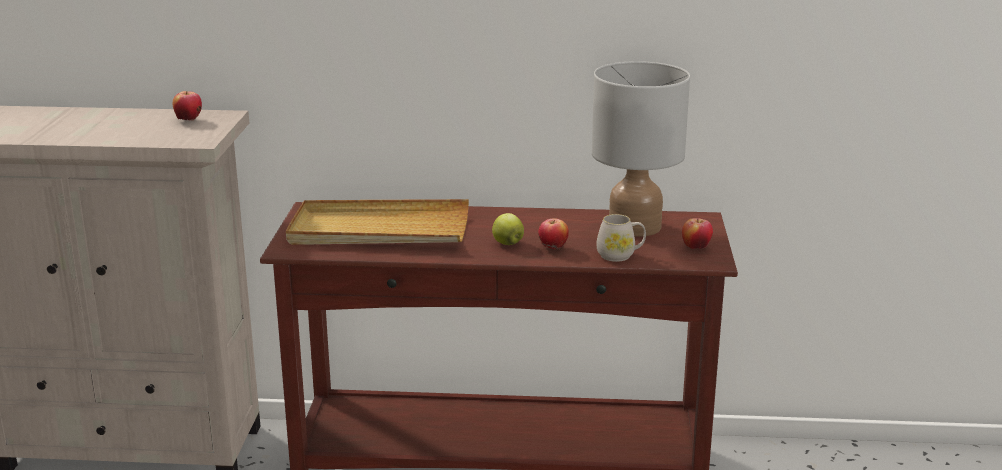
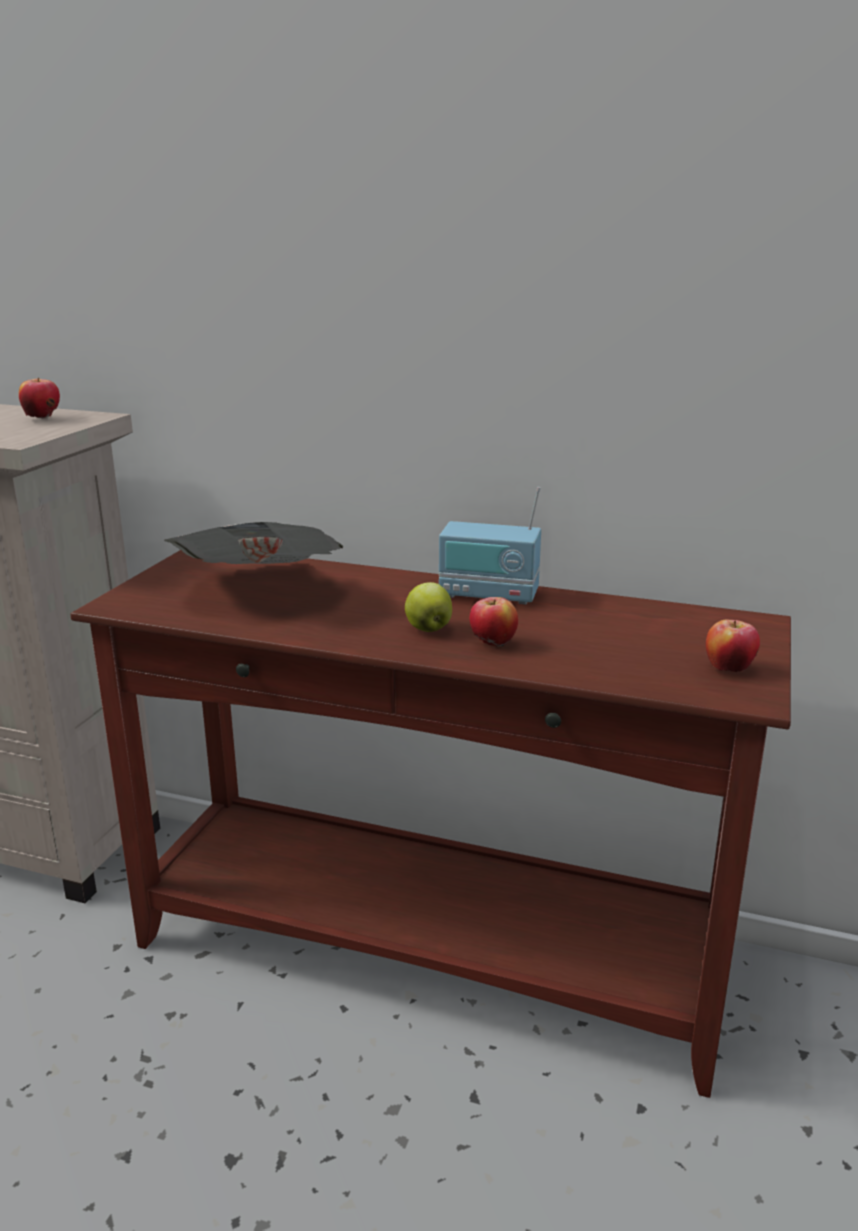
camera: 15 degrees right, 0 degrees up
beige tray [286,199,469,245] -> newspaper [164,522,343,564]
grey table lamp [592,61,690,237] -> none
white mug [596,214,646,262] -> none
none -> radio [439,487,541,604]

